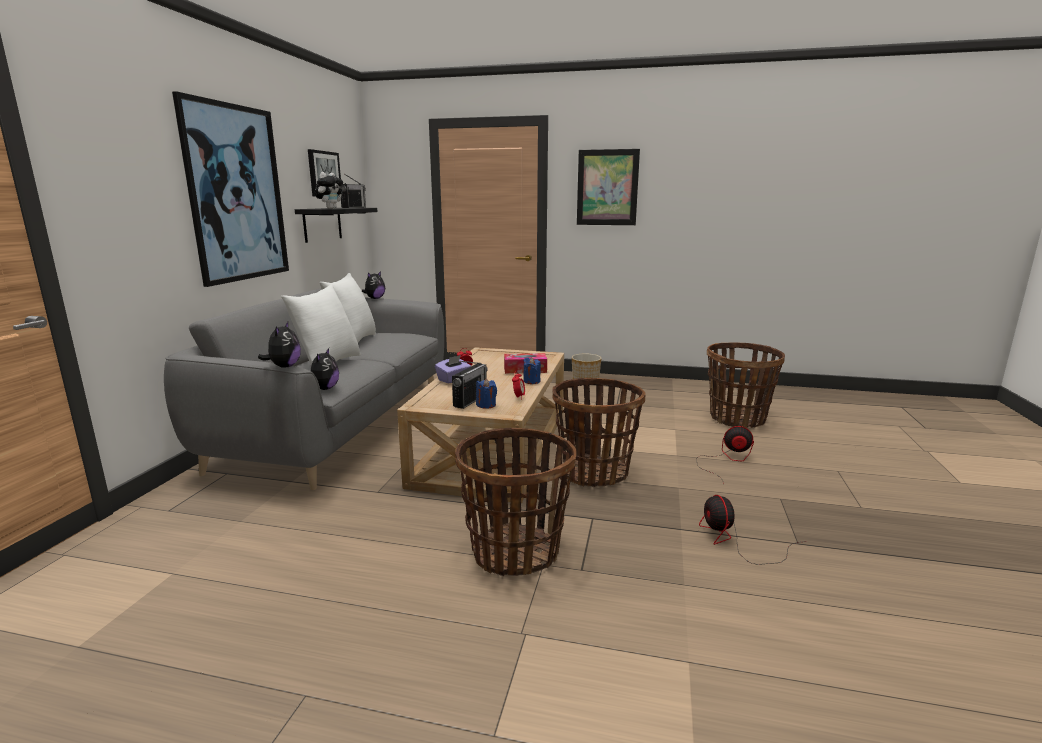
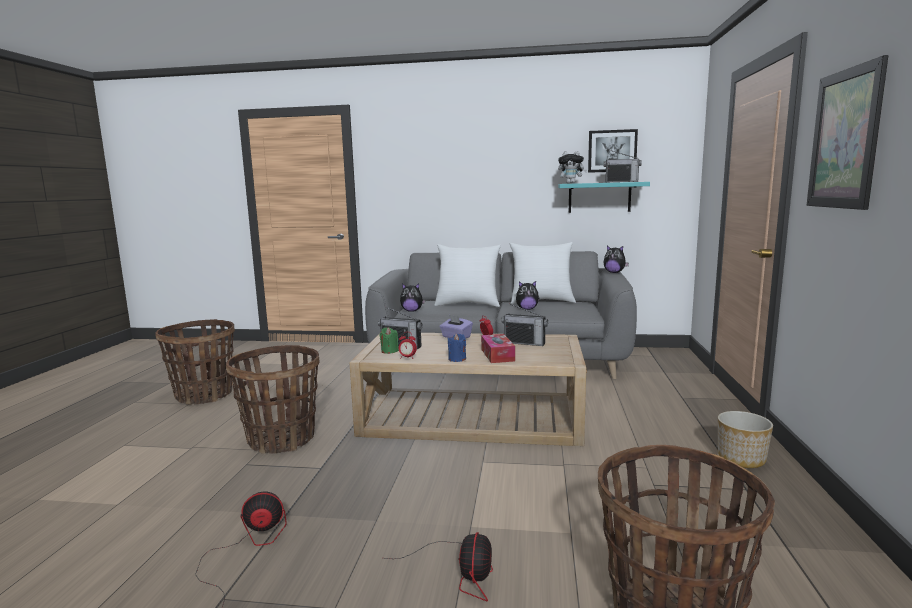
camera: 85 degrees right, 5 degrees down
picture [172,91,289,287] -> none
plush toy [258,322,301,368] -> plush toy moved to [516,281,540,310]
black shelf [295,208,378,243] -> turquoise shelf [558,182,650,213]
blue candle [476,379,497,409] -> green candle [379,327,399,354]
basket [552,378,646,487] -> basket moved to [155,319,235,405]
none -> radio [501,303,548,346]

